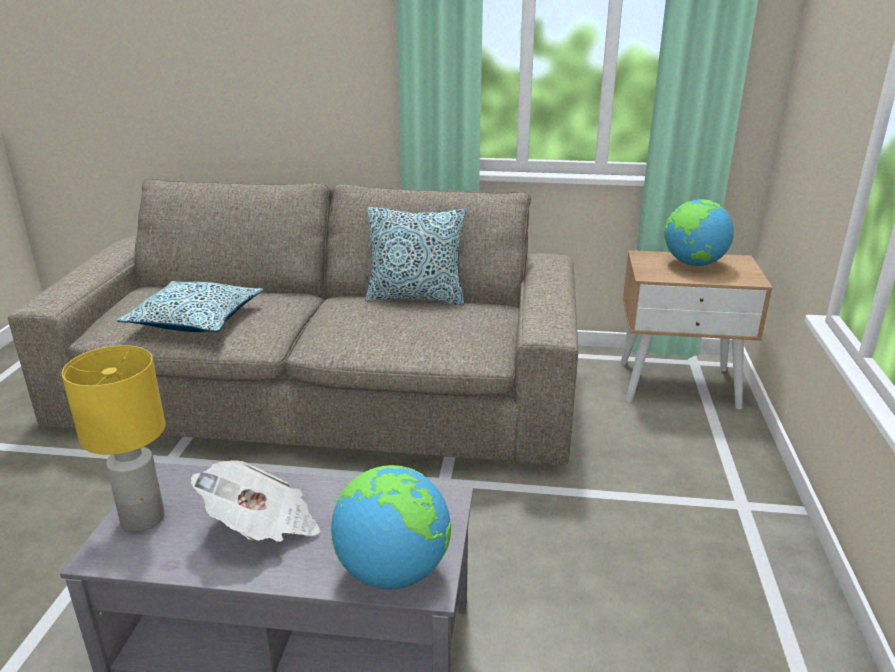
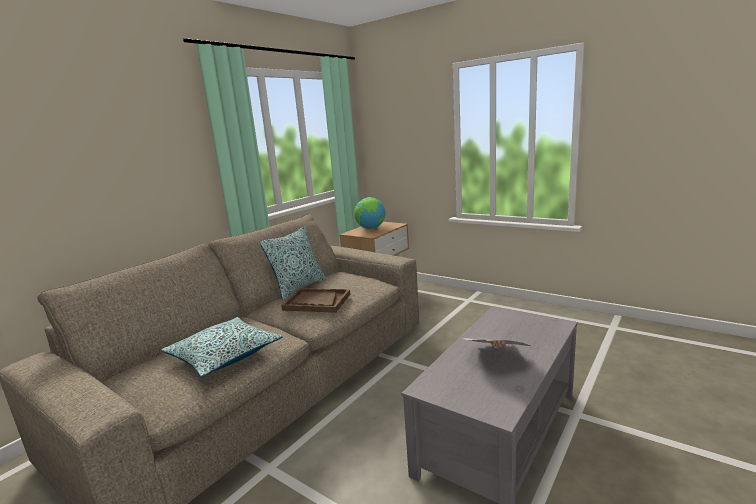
camera: 60 degrees left, 10 degrees down
yellow table lamp [62,345,165,532] -> none
globe [331,465,451,589] -> none
none -> brown tray [281,288,350,313]

